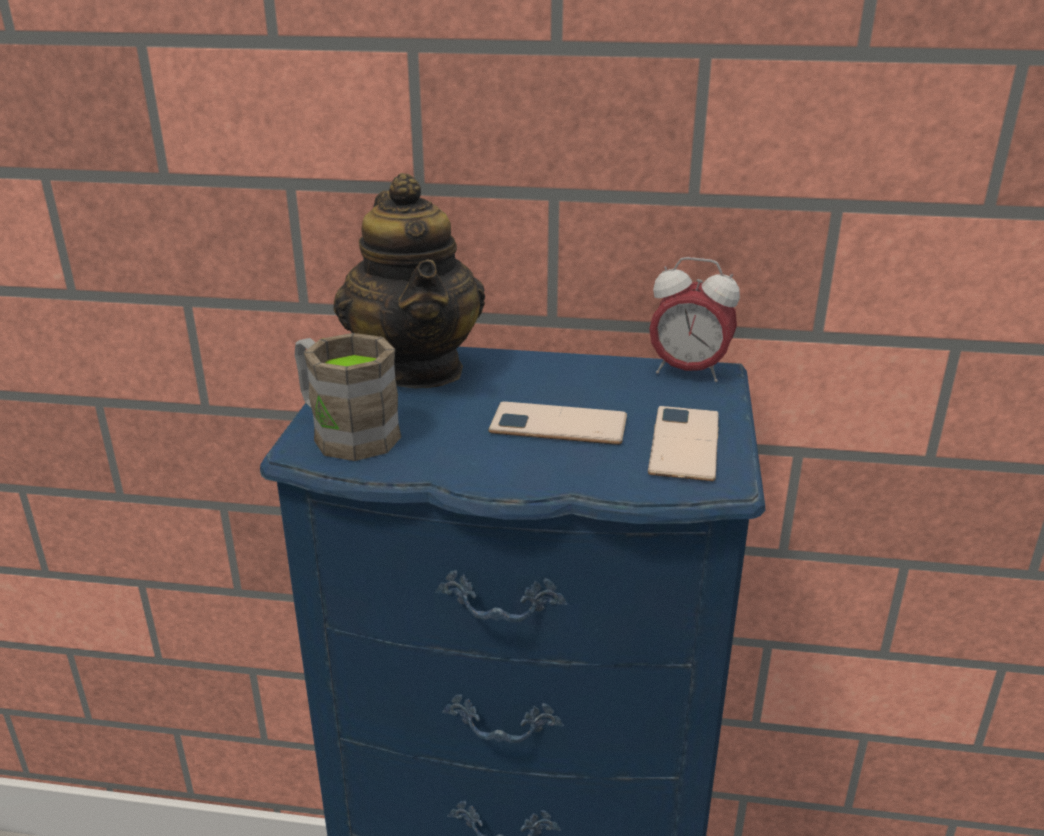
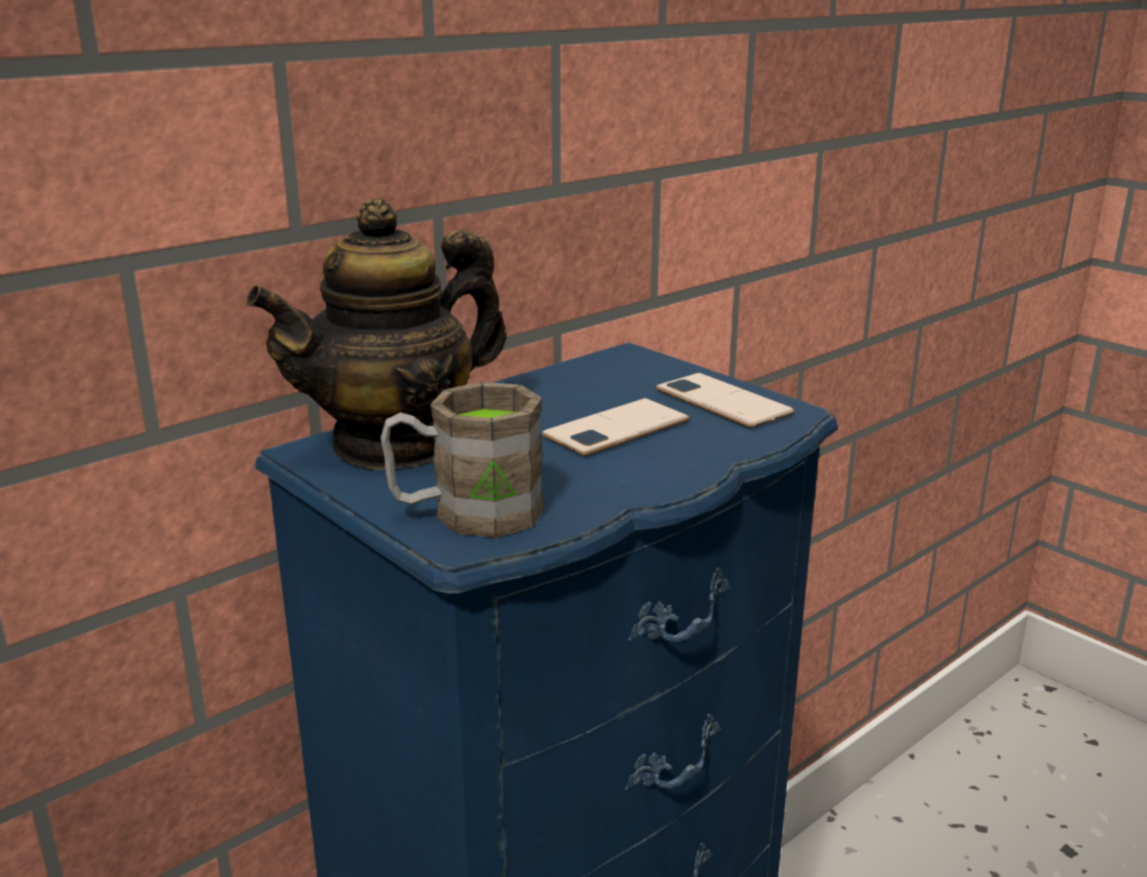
camera: 50 degrees left, 5 degrees down
teapot [333,173,485,388] -> teapot turned 120 degrees clockwise [246,198,507,470]
alarm clock [649,257,740,382] -> none

